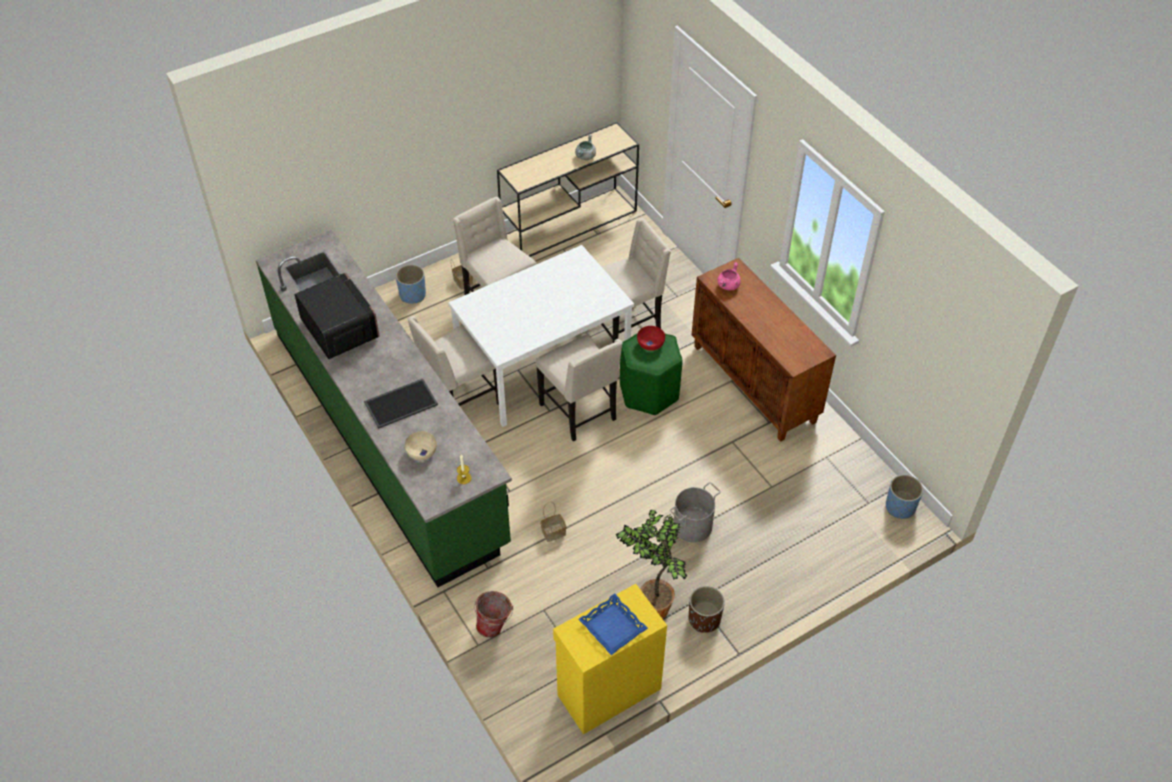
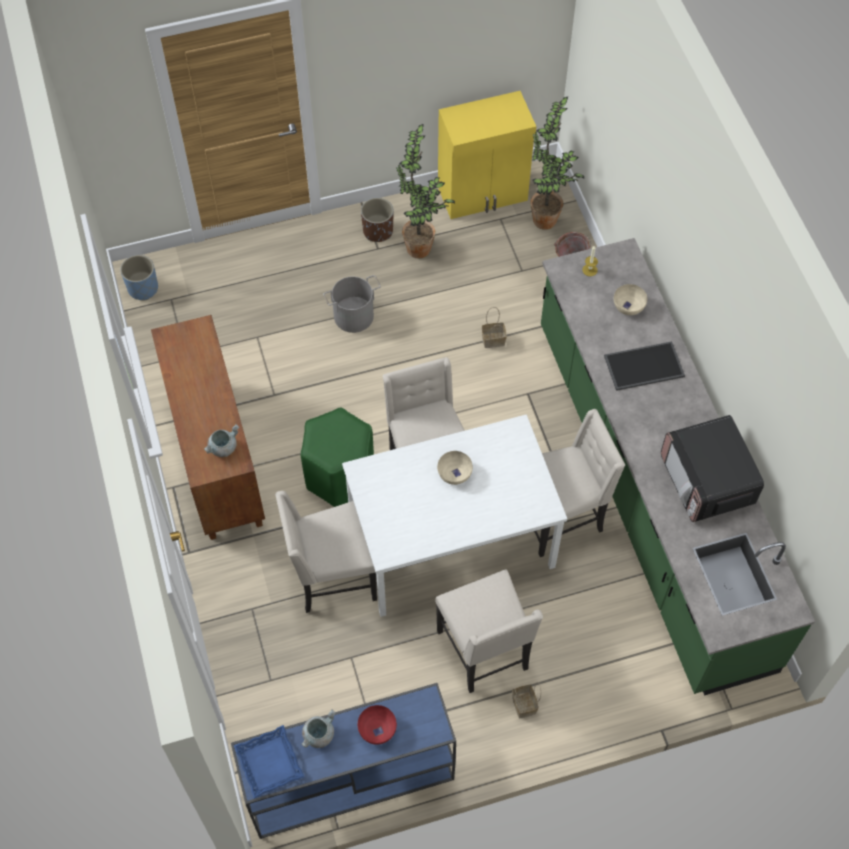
camera: 165 degrees left, 10 degrees up
blue planter [396,265,426,304] -> none
beige console table [497,122,639,257] -> blue console table [231,683,456,839]
blue tray [578,593,648,655] -> blue tray moved to [234,725,304,799]
red bowl [637,326,665,351] -> red bowl moved to [358,705,397,745]
pink cooking pot [717,262,741,291] -> grey cooking pot [204,424,239,457]
none -> beige bowl [437,451,473,485]
none -> potted plant [530,97,584,230]

